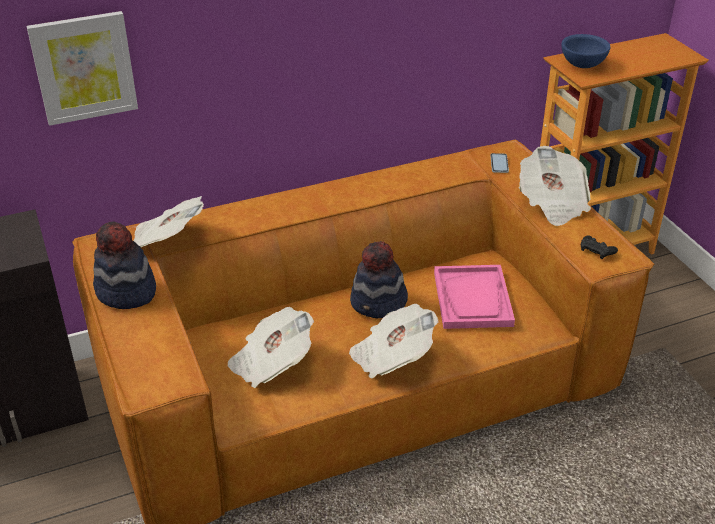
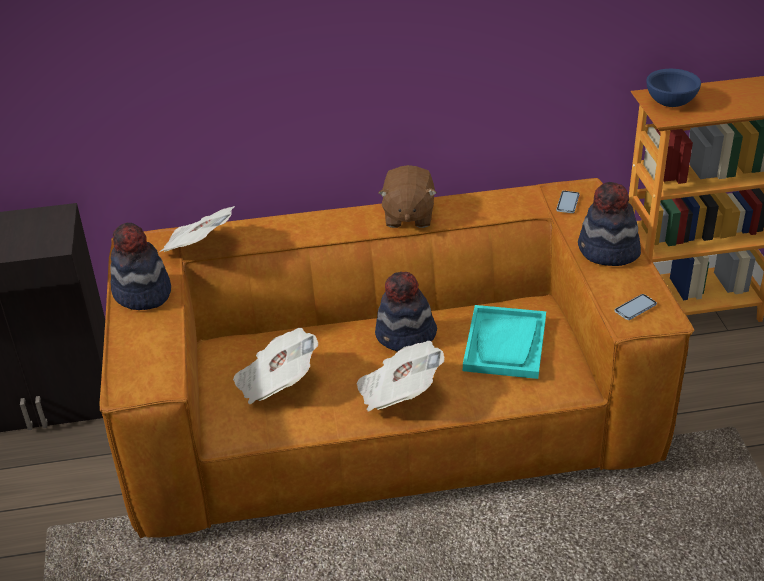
camera: 15 degrees right, 0 degrees up
picture [27,11,138,126] -> none
pink tray [434,265,515,329] -> turquoise tray [463,305,546,379]
newspaper [519,146,591,226] -> hat [578,182,641,266]
black game controller [581,235,618,259] -> phone [615,294,657,320]
none -> brown plush toy [378,165,437,228]

